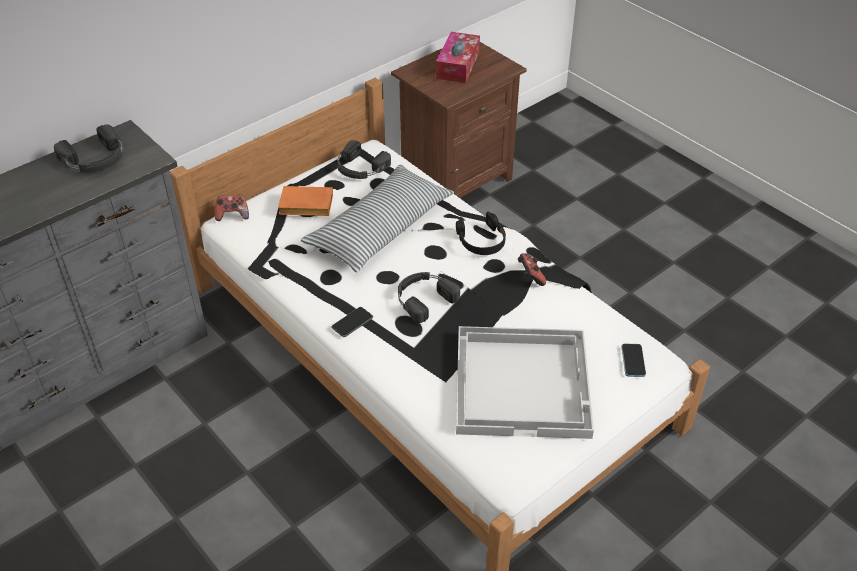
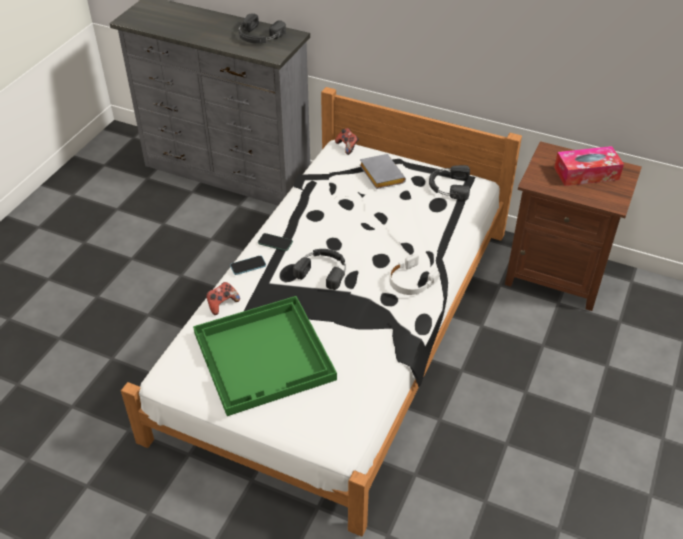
camera: 65 degrees right, 0 degrees up
orange book [278,186,333,216] -> grey book [360,154,406,189]
pillow [301,164,454,272] -> none
black headphones [456,212,506,255] -> white headphones [389,254,440,295]
white tray [456,326,594,439] -> green tray [193,296,337,416]
game controller [518,253,546,286] -> game controller moved to [206,282,240,315]
phone [622,344,646,377] -> phone moved to [230,256,266,275]

